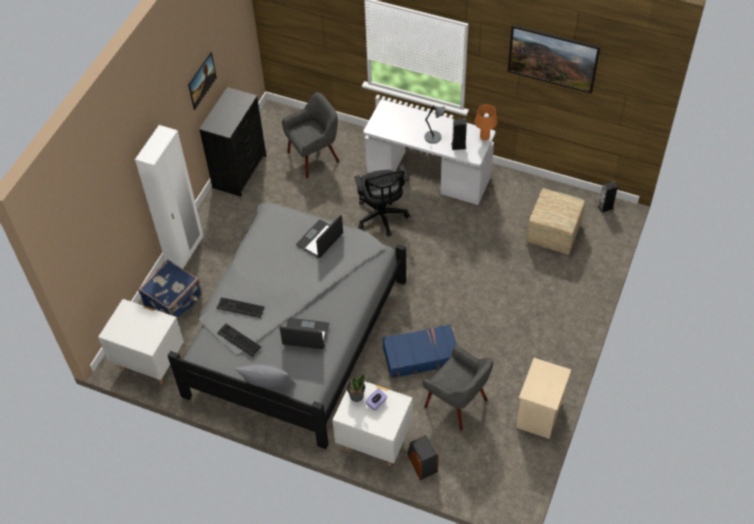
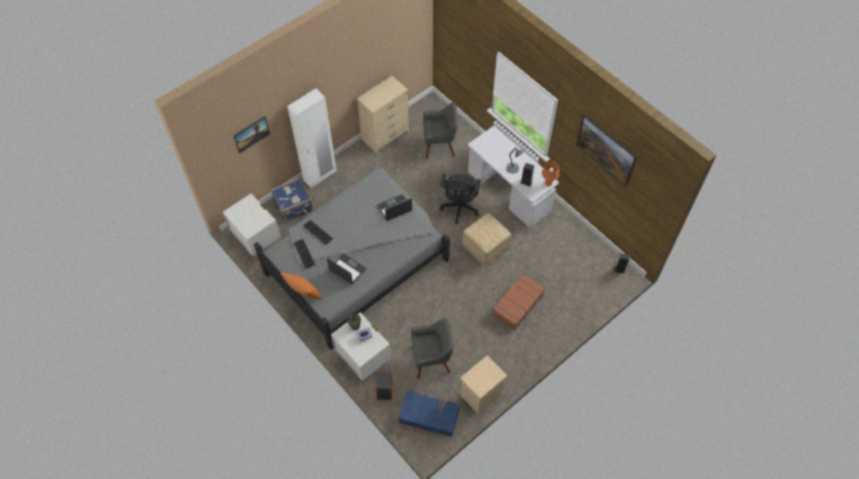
camera: 25 degrees right, 5 degrees up
picture [188,52,217,110] -> picture moved to [234,116,270,153]
black dresser [199,87,266,197] -> beige dresser [357,76,409,154]
grey pillow [235,364,296,388] -> orange pillow [281,273,323,300]
blue suitcase [383,324,457,378] -> blue suitcase moved to [398,391,460,437]
grey armchair [423,345,493,431] -> grey armchair turned 75 degrees counterclockwise [411,318,454,379]
ottoman [526,188,585,255] -> ottoman moved to [462,213,511,266]
none -> brown suitcase [492,273,545,330]

